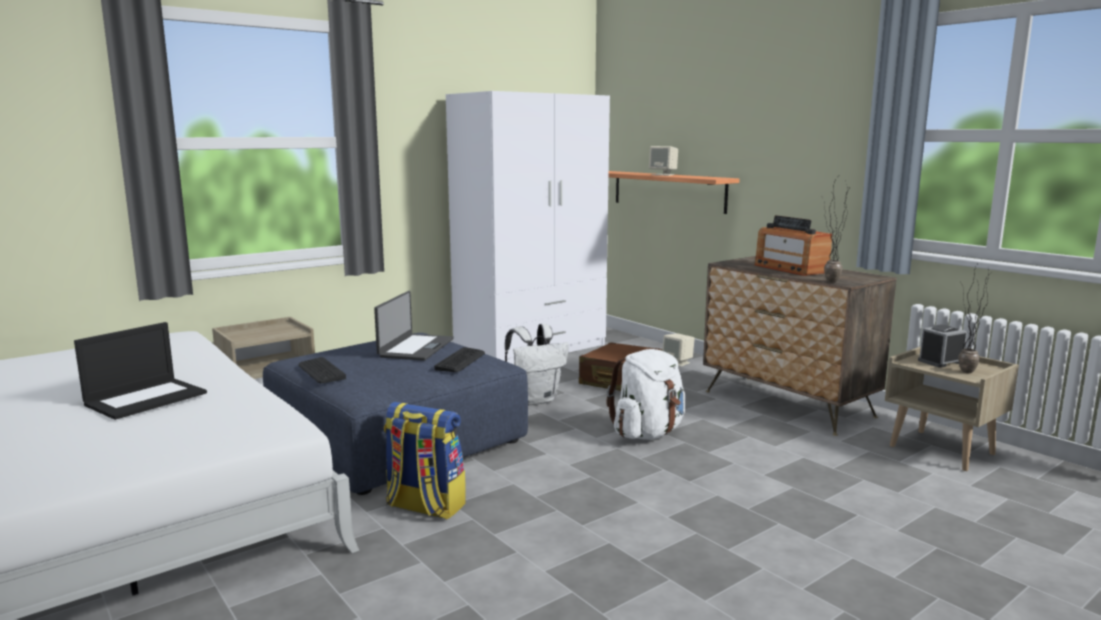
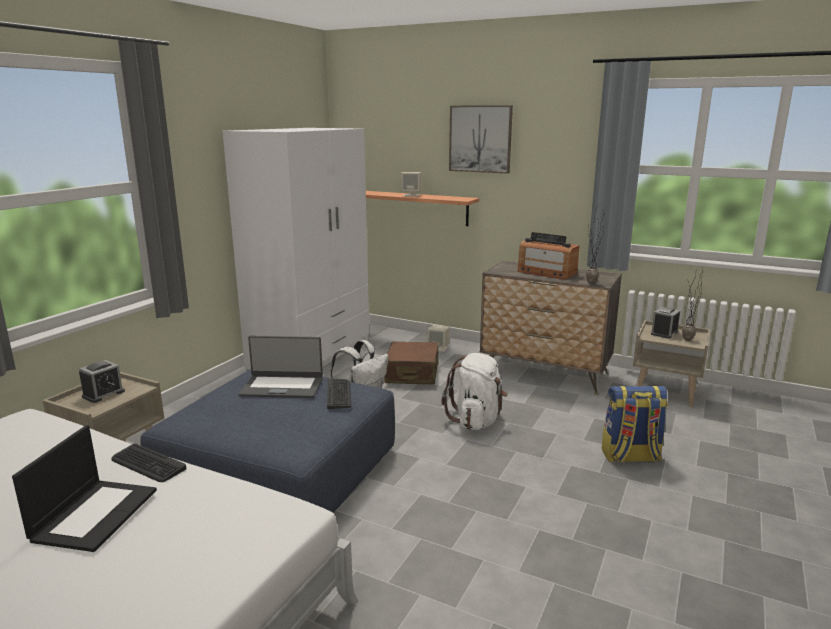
camera: 25 degrees left, 5 degrees up
keyboard [298,357,346,383] -> keyboard moved to [112,443,186,482]
laptop [374,291,454,361] -> laptop turned 105 degrees clockwise [239,336,323,398]
backpack [384,402,466,520] -> backpack moved to [602,386,668,462]
none -> alarm clock [79,360,125,403]
none -> picture [449,105,513,174]

